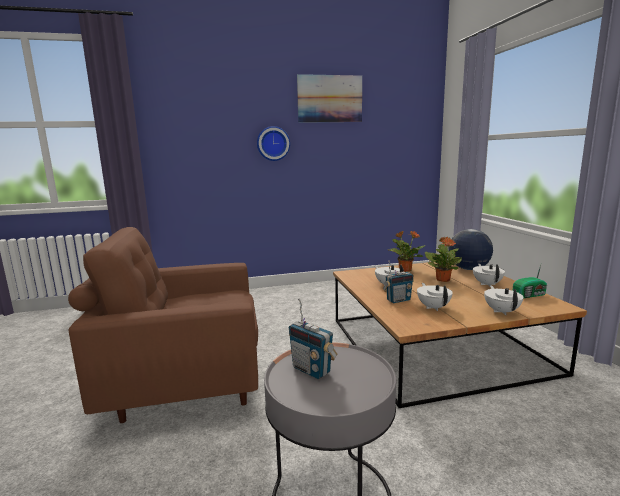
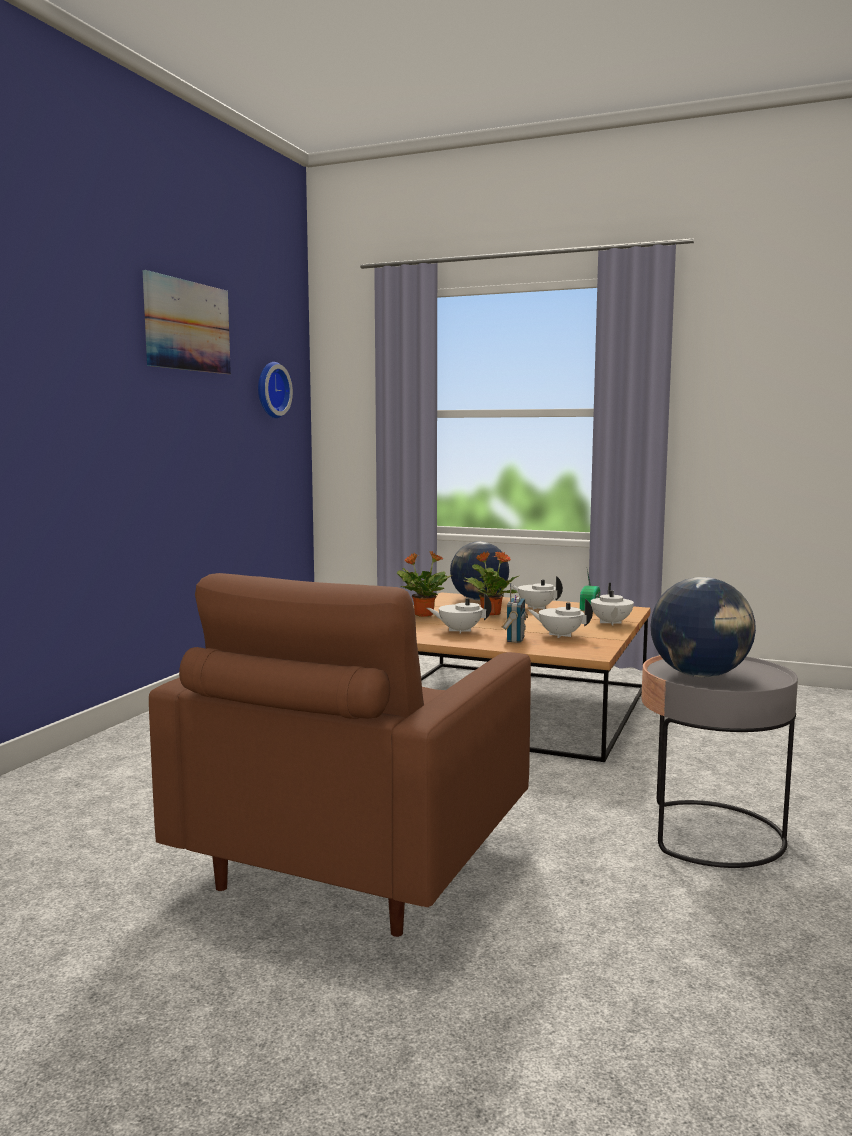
camera: 55 degrees left, 5 degrees down
wall clock [257,126,290,161] -> wall clock moved to [258,362,293,418]
radio [289,299,338,379] -> globe [651,577,756,677]
white teapot [484,285,524,315] -> white teapot turned 120 degrees counterclockwise [591,583,634,626]

